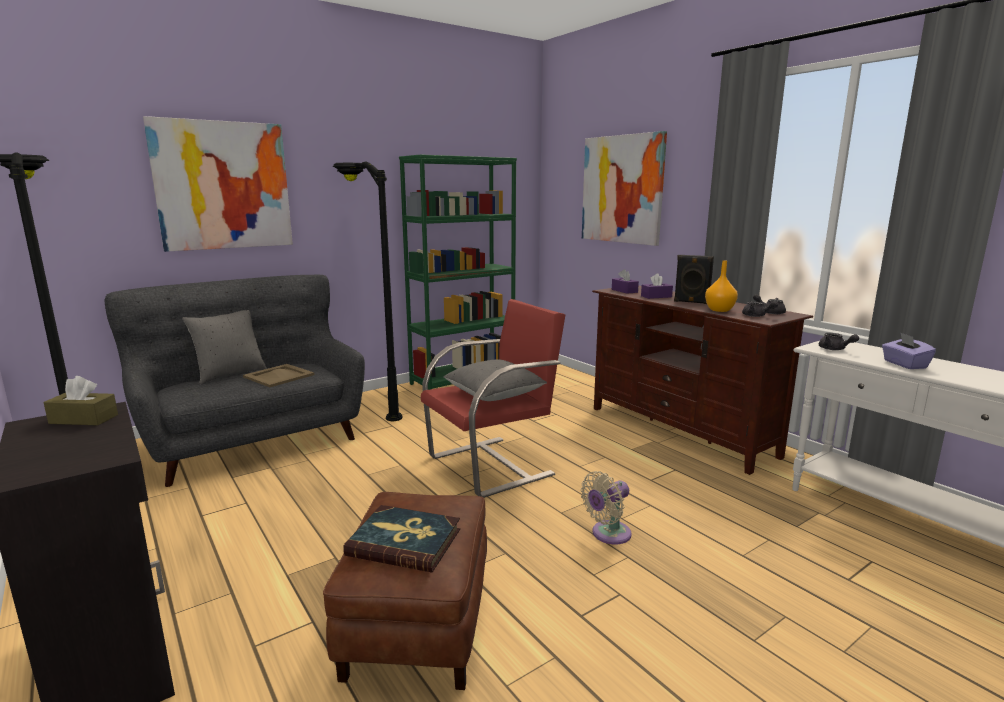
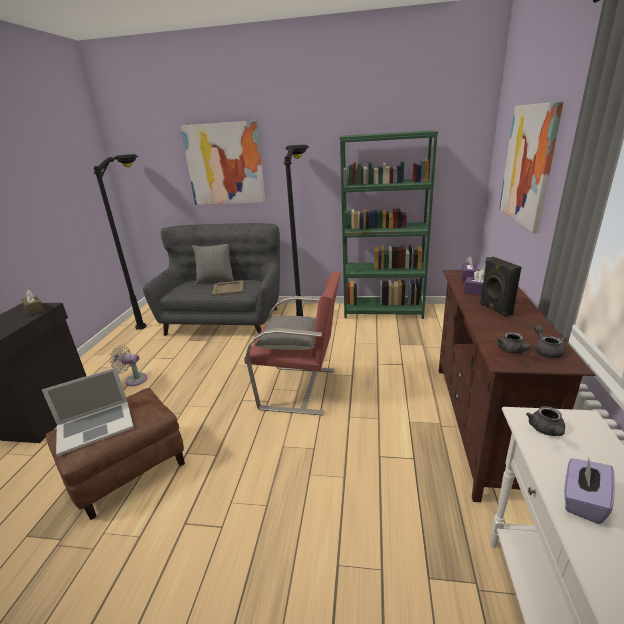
camera: 45 degrees right, 10 degrees up
book [343,505,460,573] -> laptop [42,368,134,456]
beige fan [581,471,632,544] -> beige fan moved to [110,345,147,386]
orange vase [705,260,738,312] -> none

